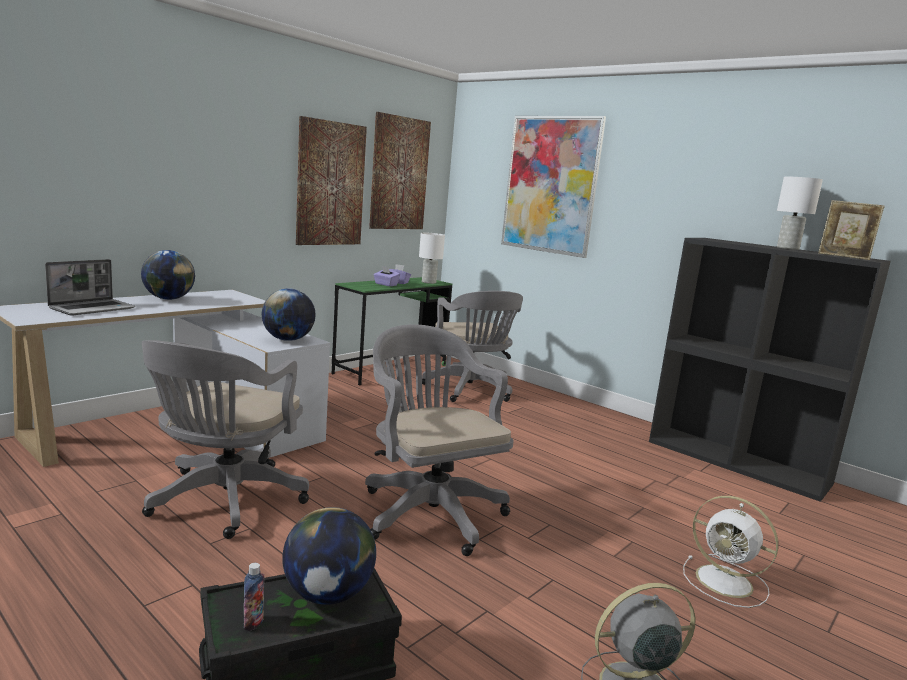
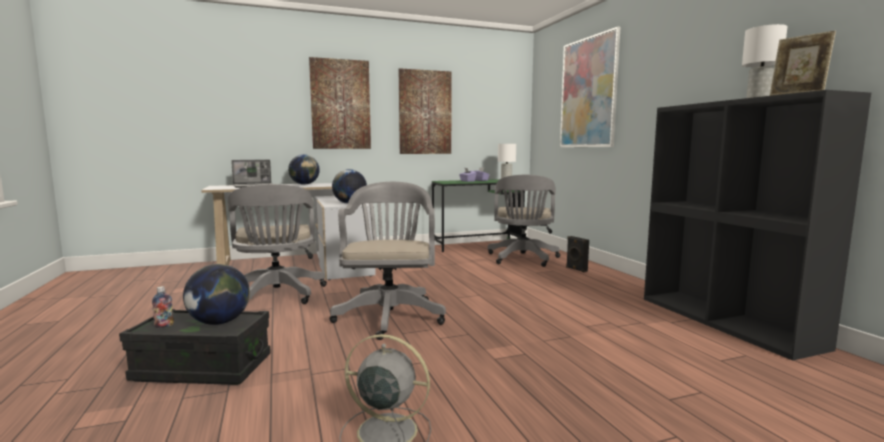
camera: 30 degrees right, 5 degrees down
grey office chair [142,340,309,539] -> grey office chair turned 60 degrees counterclockwise [227,184,327,304]
picture [369,112,431,229] -> picture moved to [309,57,371,149]
white fan [683,496,778,608] -> none
none -> black speaker [566,236,589,272]

